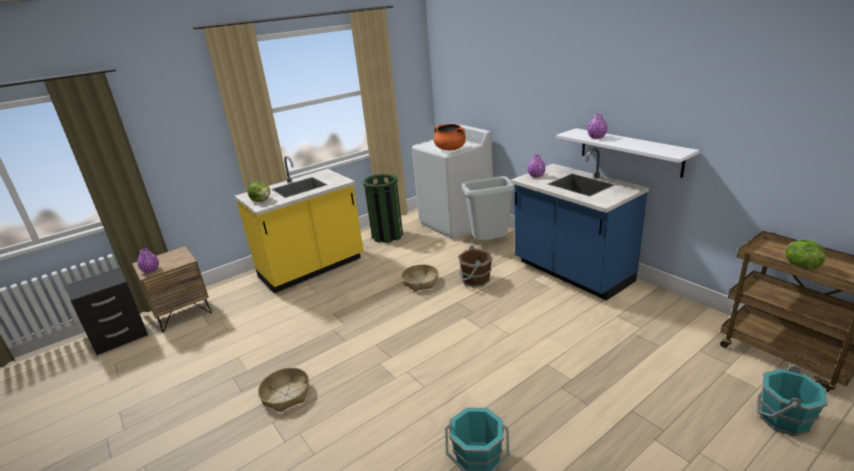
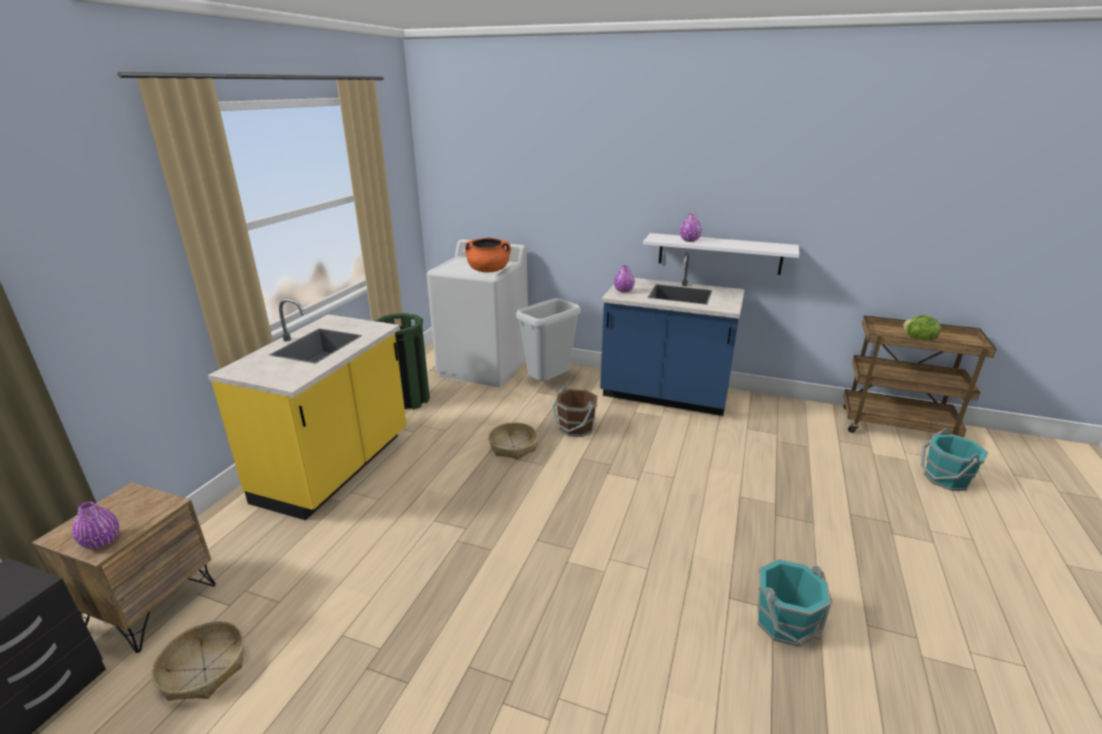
camera: 35 degrees left, 0 degrees up
lettuce [247,182,270,202] -> none
basket [258,367,309,412] -> basket moved to [152,621,244,701]

